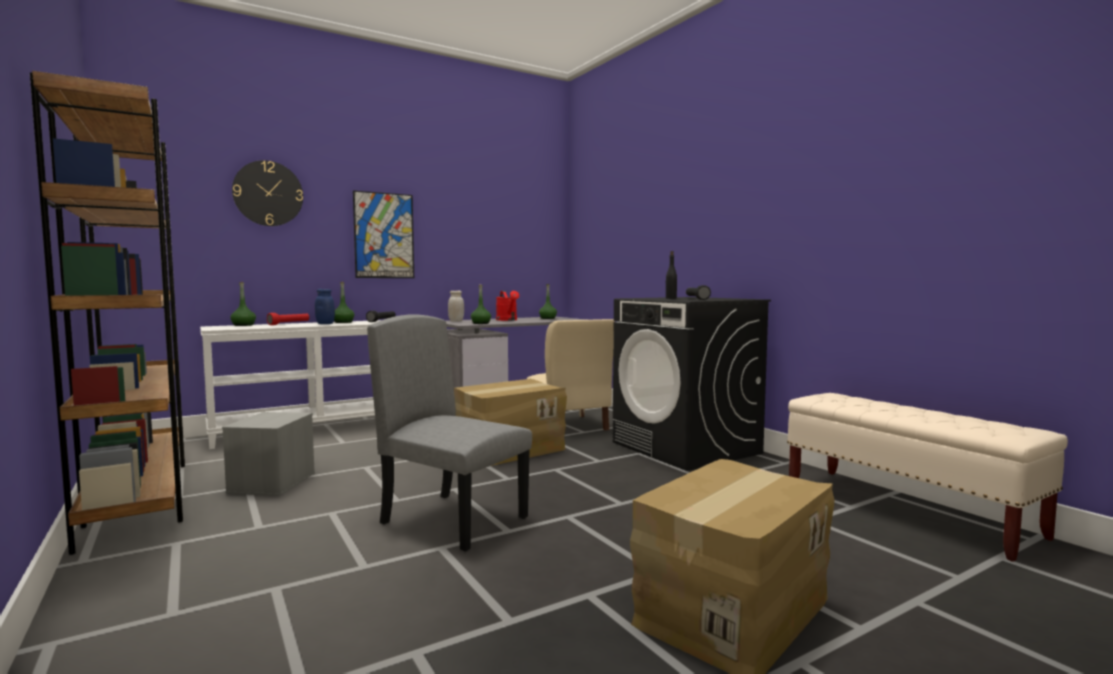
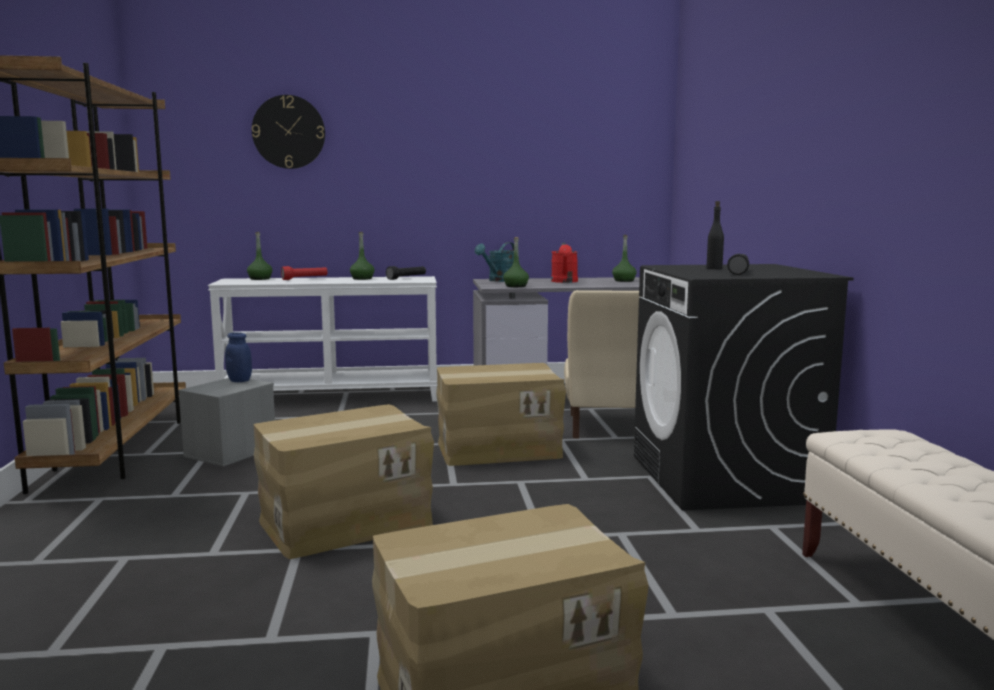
camera: 25 degrees right, 5 degrees up
blue jar [315,289,335,324] -> blue jar moved to [225,332,252,382]
picture [353,190,414,278] -> none
grey chair [367,315,532,551] -> cardboard box [254,404,434,559]
white jar [448,291,464,321] -> turquoise watering can [475,242,514,282]

